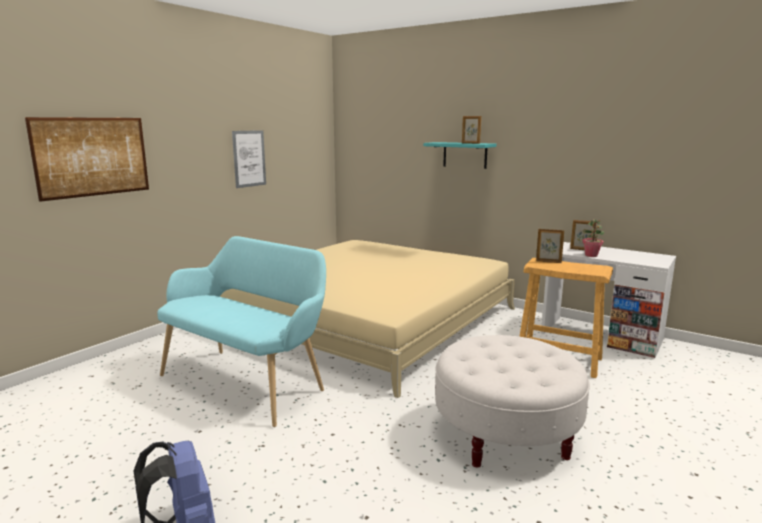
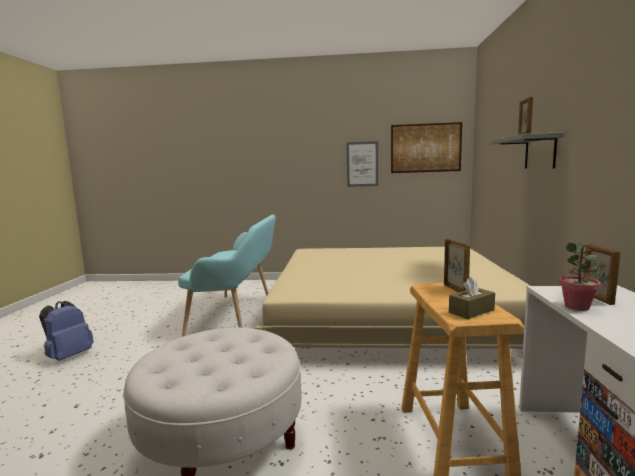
camera: 60 degrees right, 5 degrees down
picture [25,117,149,202] -> picture moved to [391,122,462,173]
turquoise shelf [423,142,496,169] -> grey shelf [490,132,565,169]
none -> brown tissue box [449,276,495,319]

